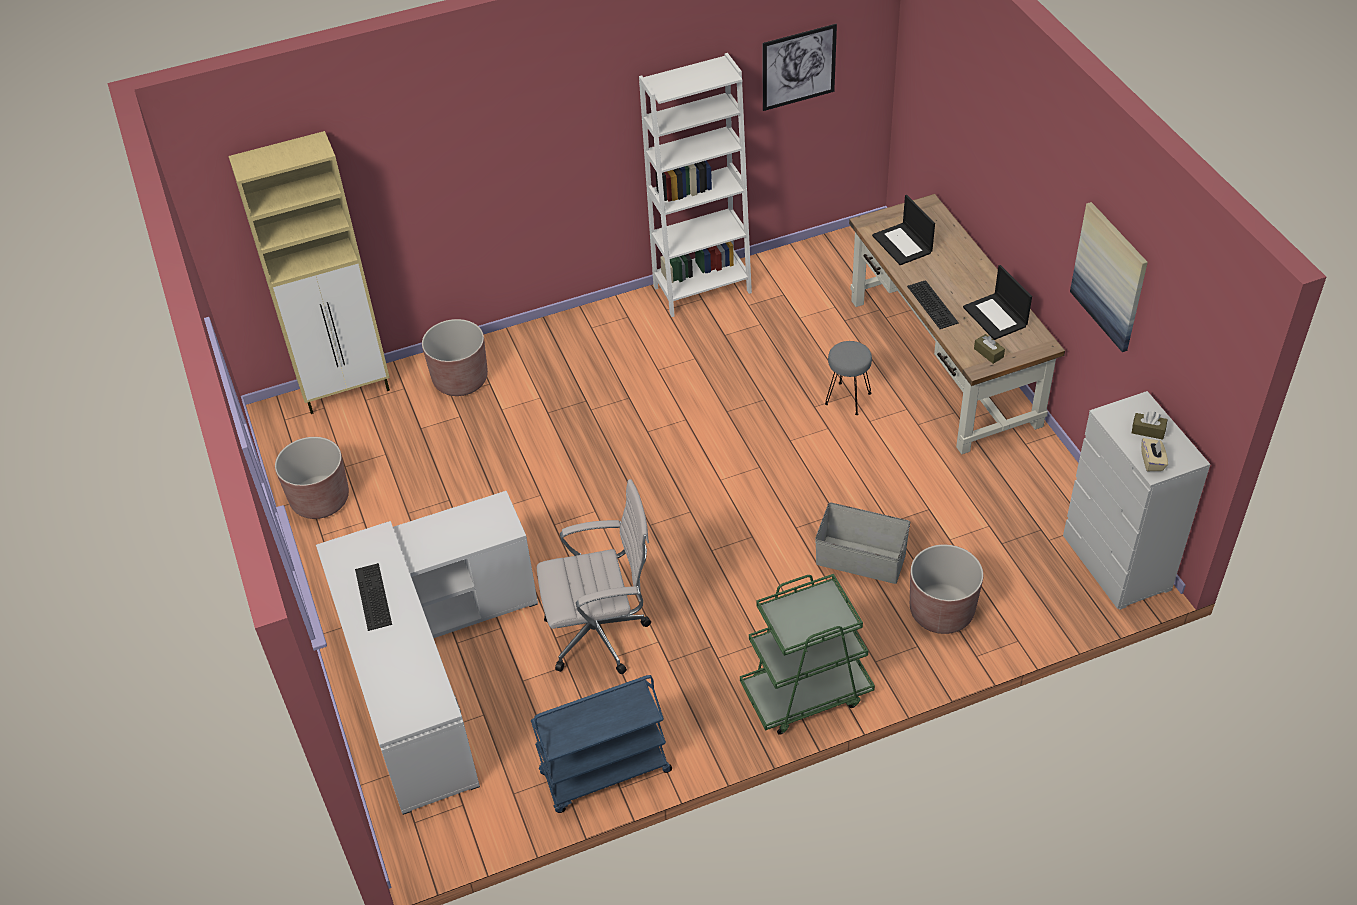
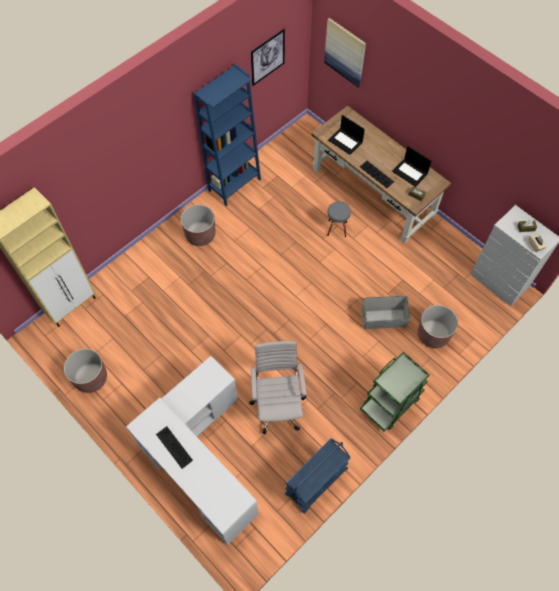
camera: 25 degrees left, 15 degrees up
brown planter [422,319,488,396] -> brown planter moved to [181,204,215,246]
white office chair [537,479,651,674] -> white office chair turned 60 degrees counterclockwise [249,341,306,434]
white bookcase [639,53,752,317] -> blue bookcase [194,64,261,207]
picture [1070,202,1148,352] -> picture moved to [324,18,366,87]

